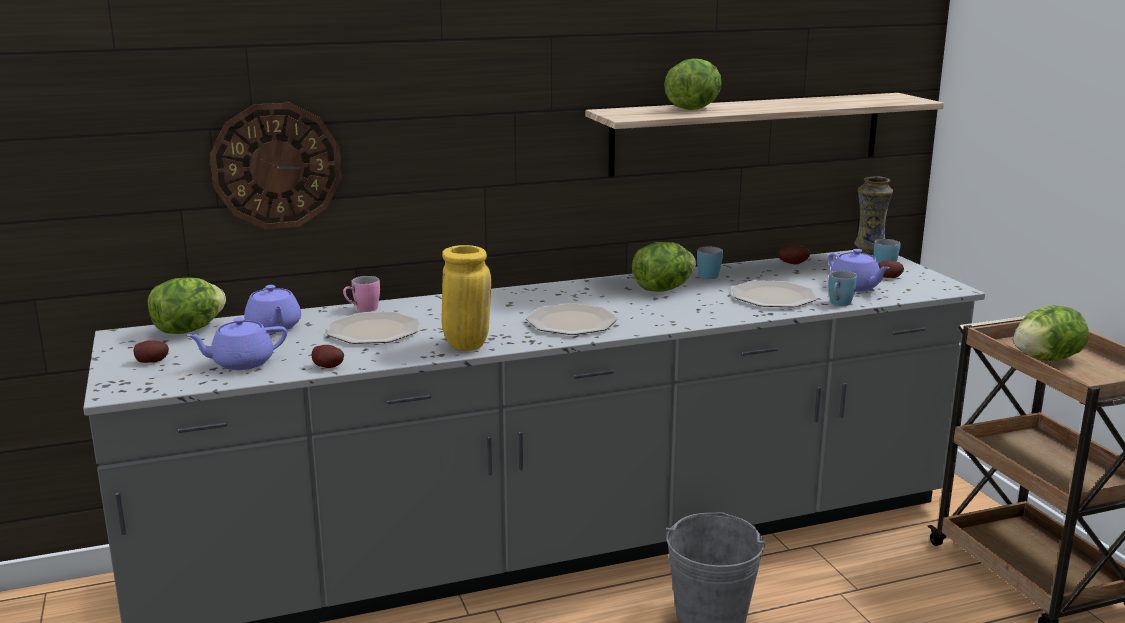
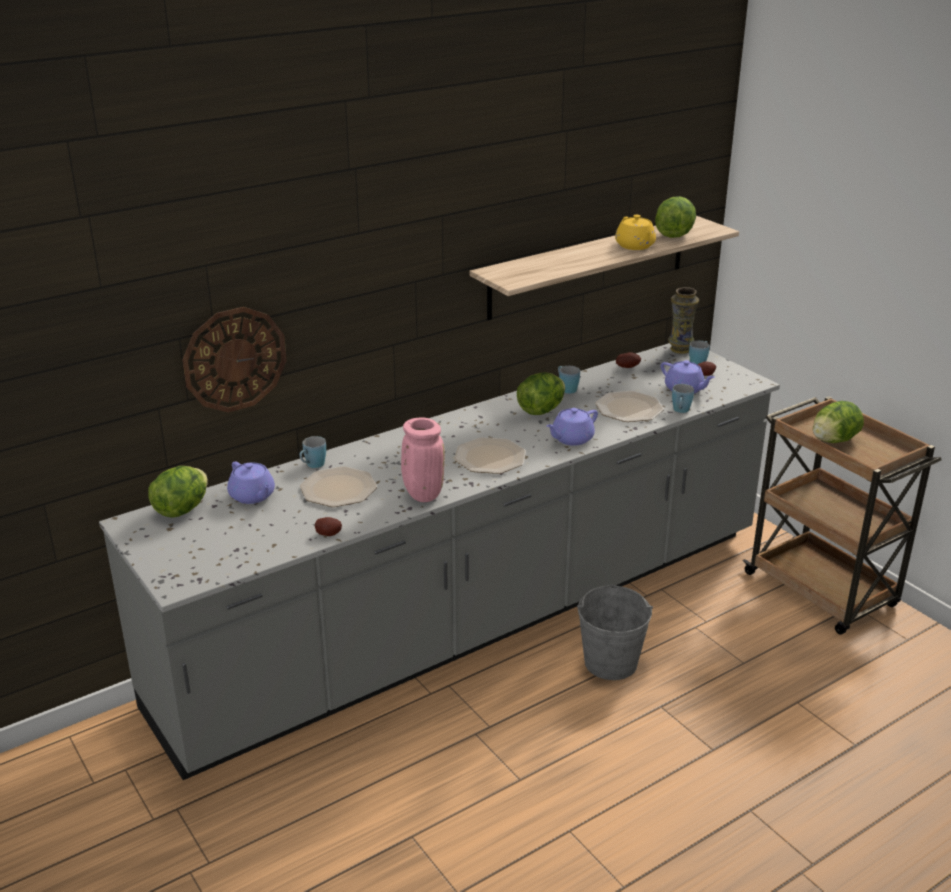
camera: 15 degrees left, 10 degrees up
potato [134,340,169,363] -> none
purple teapot [185,317,287,370] -> purple teapot moved to [546,408,598,446]
pink mug [343,276,380,312] -> blue mug [300,436,326,468]
yellow vase [442,245,491,351] -> pink vase [401,417,445,502]
lettuce [664,58,722,110] -> lettuce moved to [655,196,696,238]
none -> yellow teapot [615,215,656,250]

